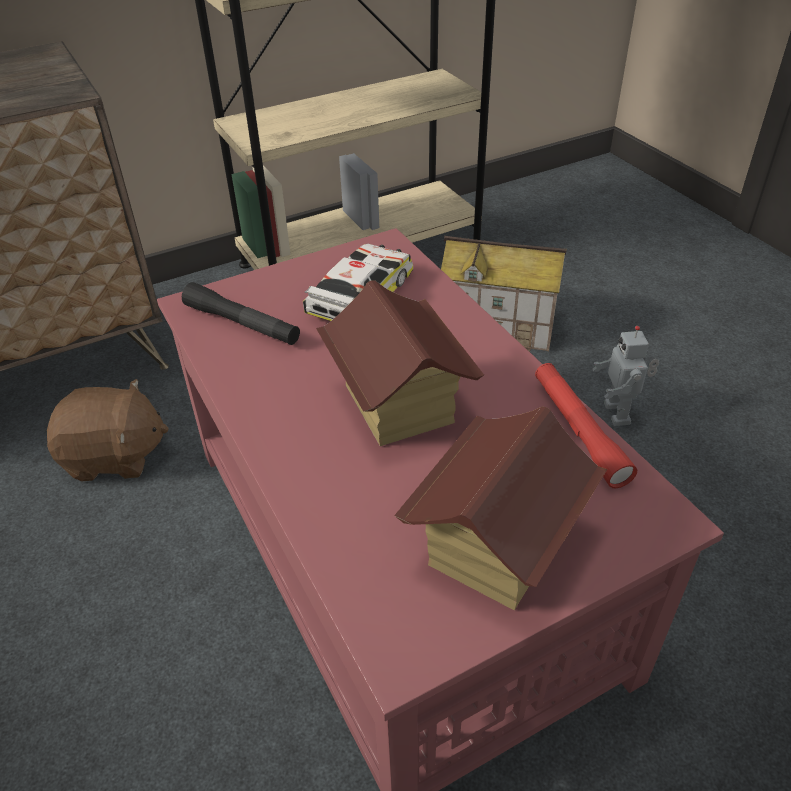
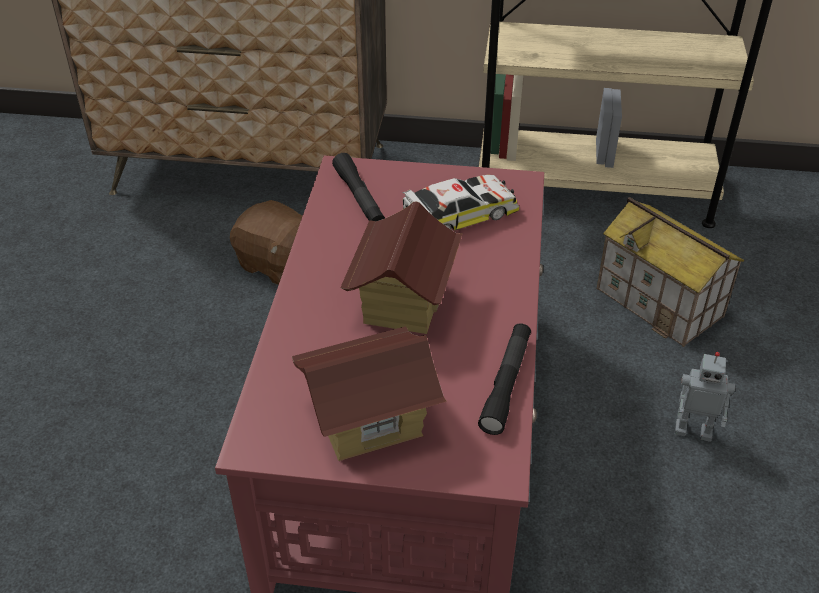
camera: 35 degrees right, 0 degrees up
red flashlight [535,363,637,488] -> black flashlight [478,323,531,435]
toy robot [592,326,659,426] -> toy robot turned 105 degrees counterclockwise [675,352,735,442]

